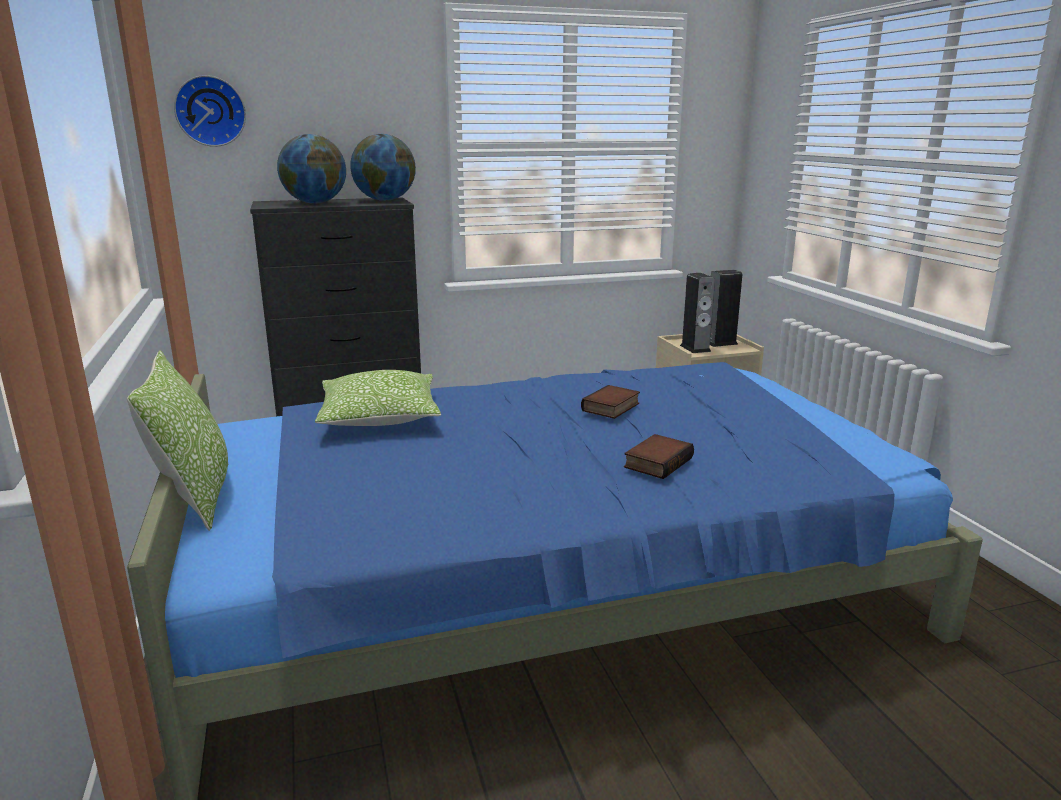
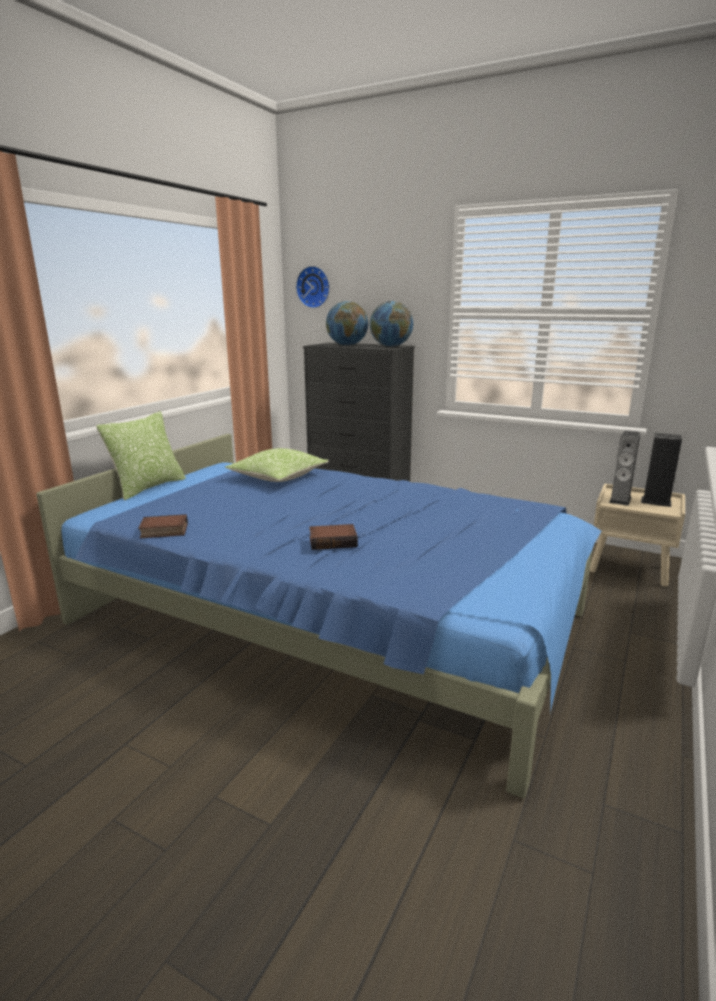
camera: 45 degrees right, 0 degrees up
book [581,385,640,419] -> book moved to [138,514,188,538]

